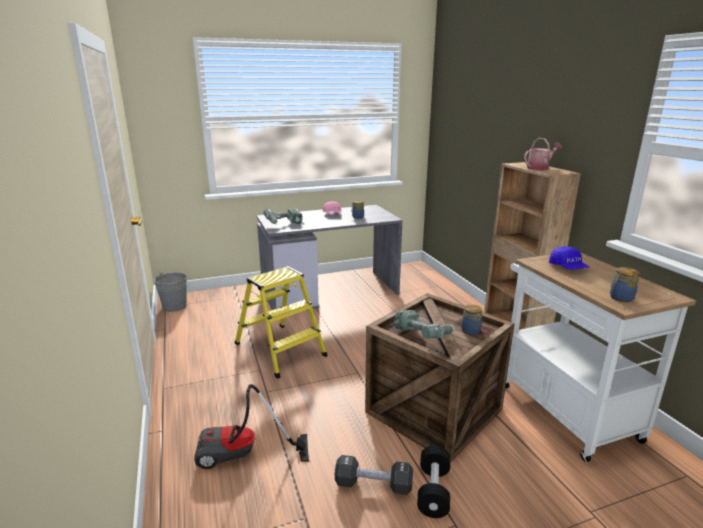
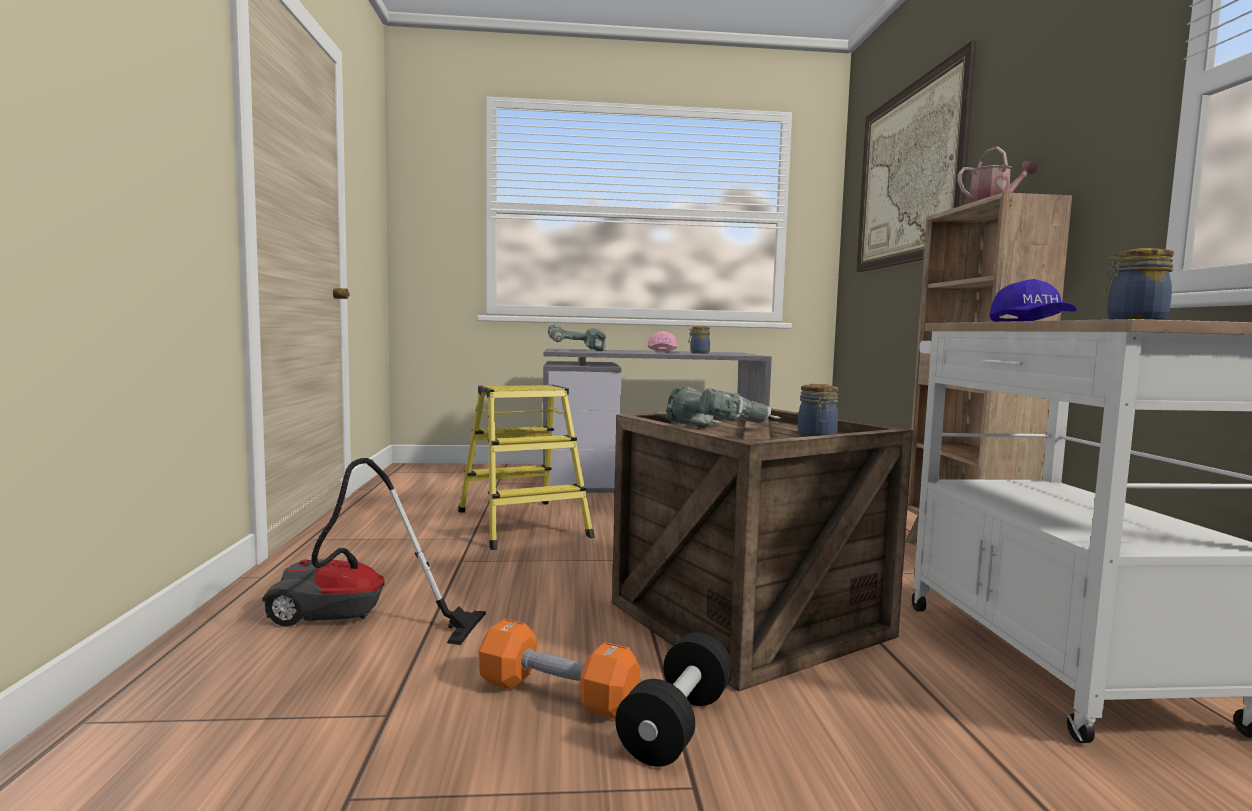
camera: 15 degrees right, 15 degrees down
grey bucket [154,272,187,312] -> none
black dumbbell [335,455,413,495] -> orange dumbbell [479,619,640,719]
none -> picture [856,41,977,272]

